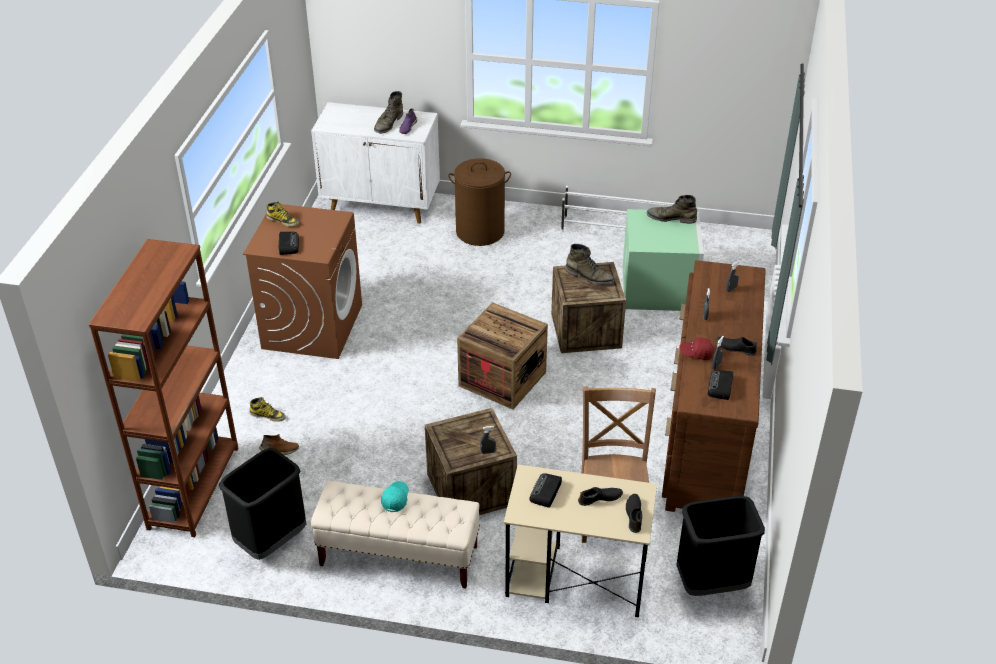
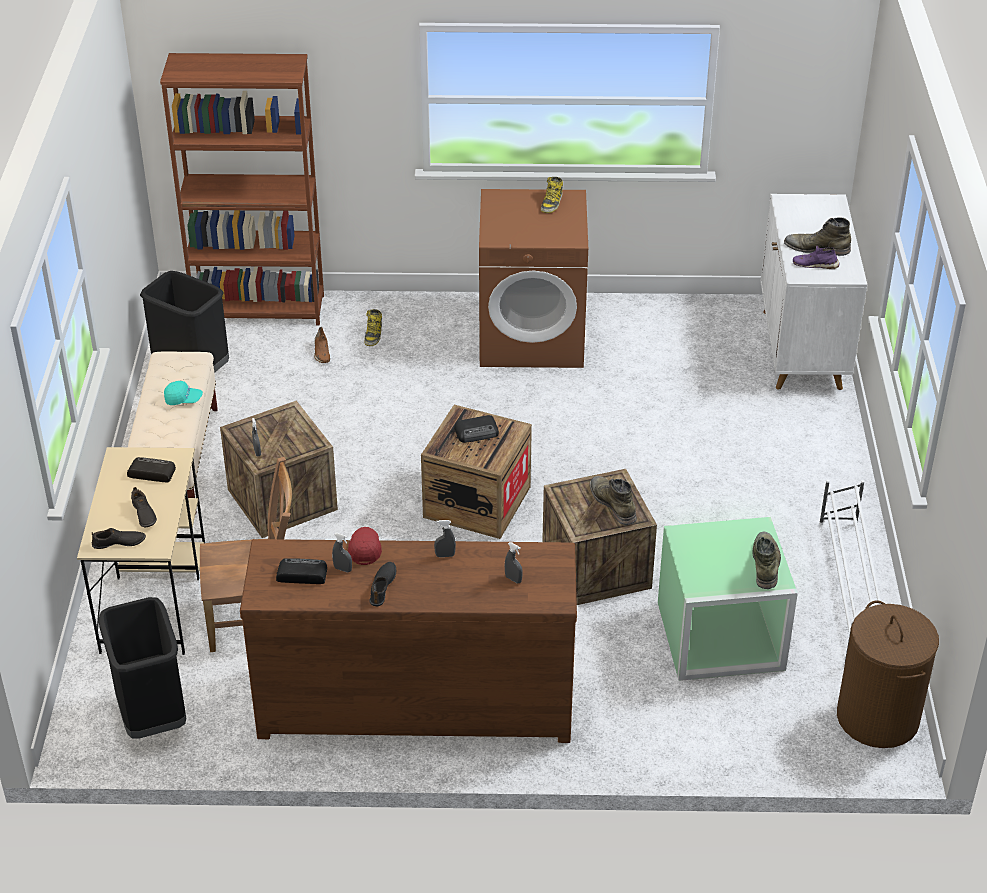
camera: 80 degrees right, 0 degrees up
radio [279,232,299,255] -> radio moved to [454,415,499,443]
brown laundry basket [448,158,511,246] -> brown laundry basket moved to [837,601,939,748]
green boot [565,244,615,284] -> green boot turned 135 degrees clockwise [590,476,637,525]

